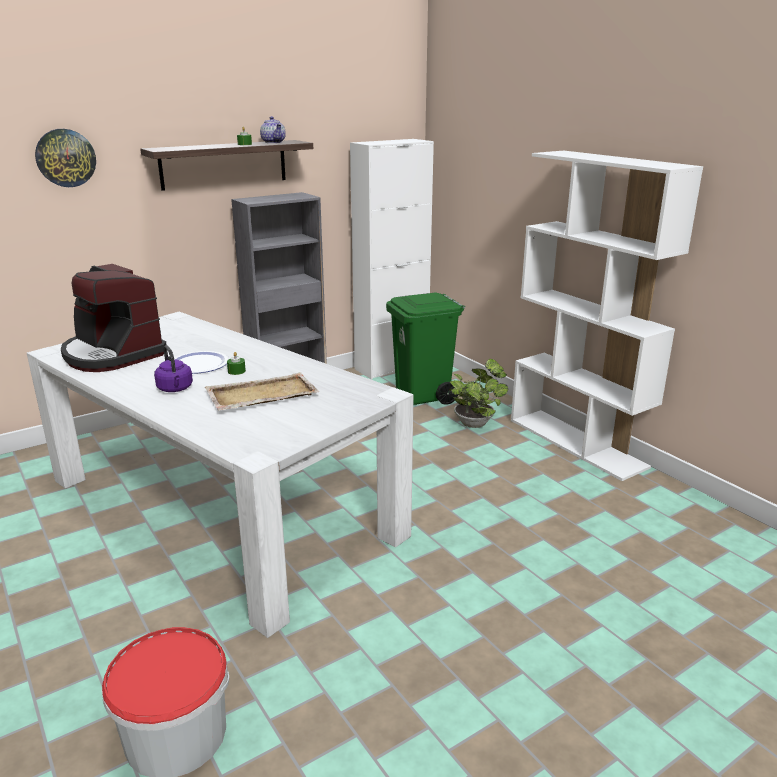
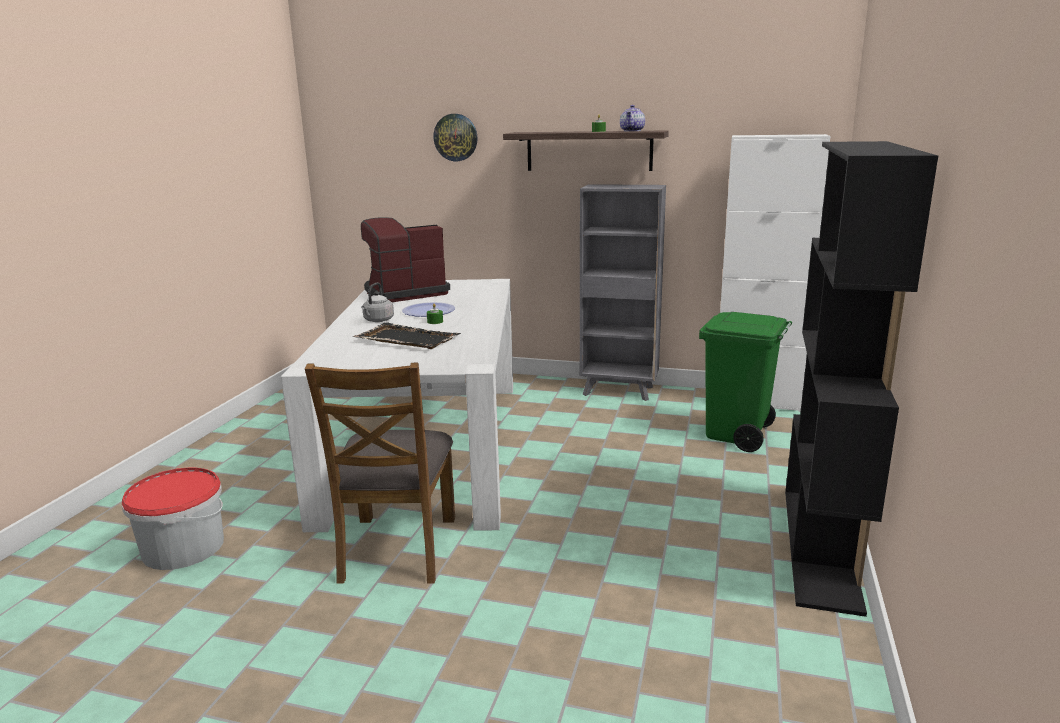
camera: 50 degrees right, 5 degrees down
coffee machine [61,264,167,372] -> coffee machine turned 60 degrees clockwise [361,217,450,302]
purple kettle [154,345,193,392] -> grey kettle [361,282,394,322]
beige tray [205,372,319,410] -> black tray [353,322,461,349]
potted plant [449,359,508,428] -> none
white bookcase [511,151,703,481] -> black bookcase [785,141,938,617]
none -> brown chair [305,363,455,584]

